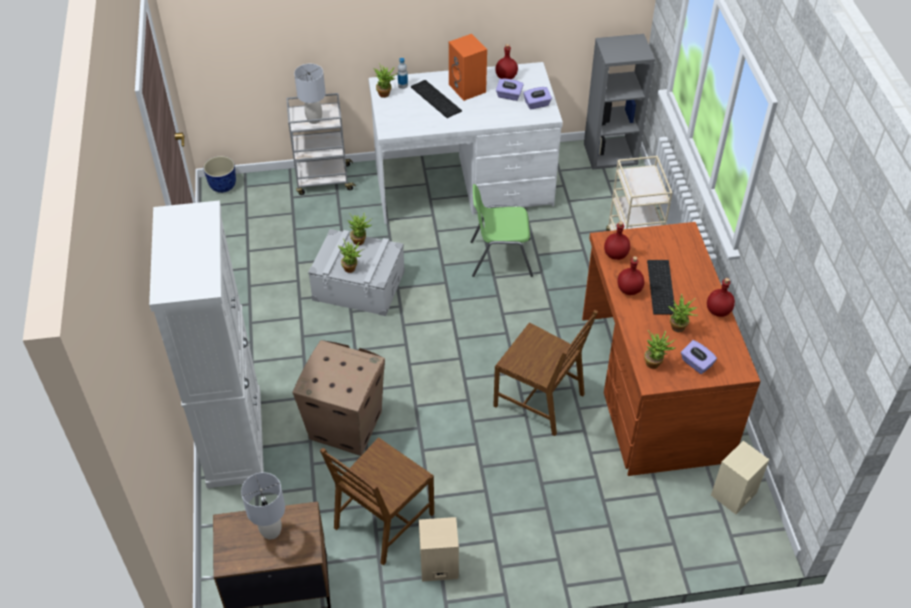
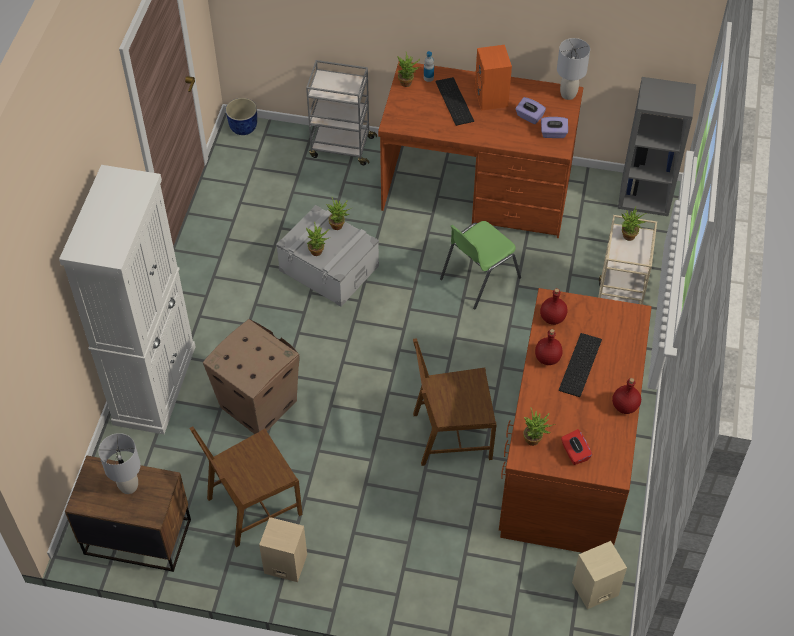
camera: 20 degrees right, 5 degrees up
grey table lamp [294,64,326,124] -> grey table lamp moved to [557,38,590,100]
white desk [368,62,563,224] -> brown desk [378,62,583,238]
green chair [471,184,533,277] -> green chair turned 60 degrees counterclockwise [440,221,521,310]
brown chair [493,310,598,436] -> brown chair turned 120 degrees clockwise [413,338,497,466]
red bottle [495,44,518,79] -> none
potted plant [668,294,699,332] -> potted plant moved to [622,206,646,241]
purple tissue box [681,340,717,374] -> red tissue box [561,429,592,465]

